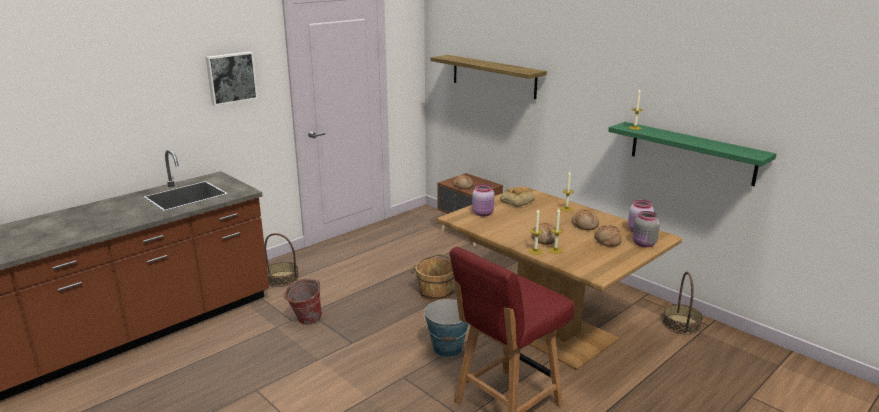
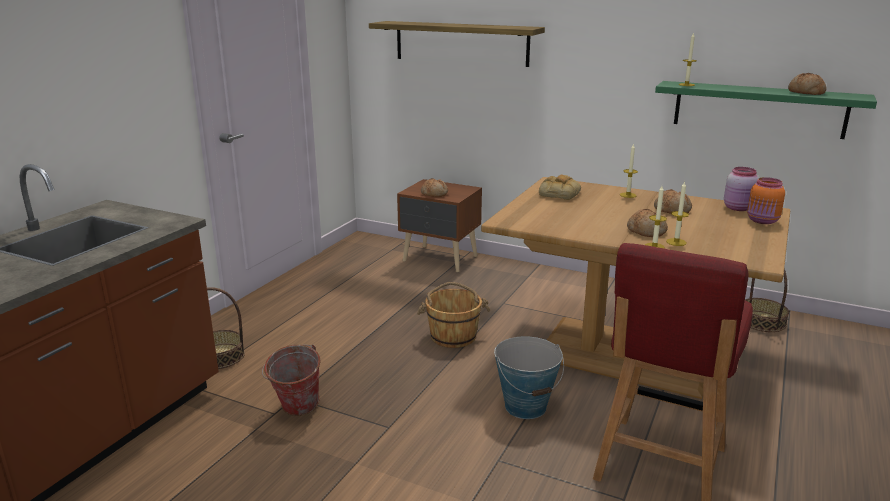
camera: 20 degrees left, 0 degrees up
picture [206,52,258,106] -> none
pink jar [472,184,494,217] -> none
bread [594,225,622,247] -> bread moved to [788,73,826,95]
grey jar [632,211,660,247] -> orange jar [747,177,785,224]

